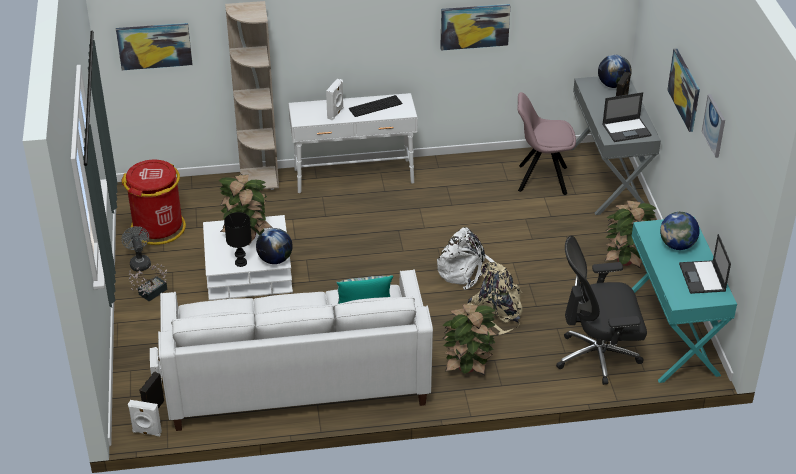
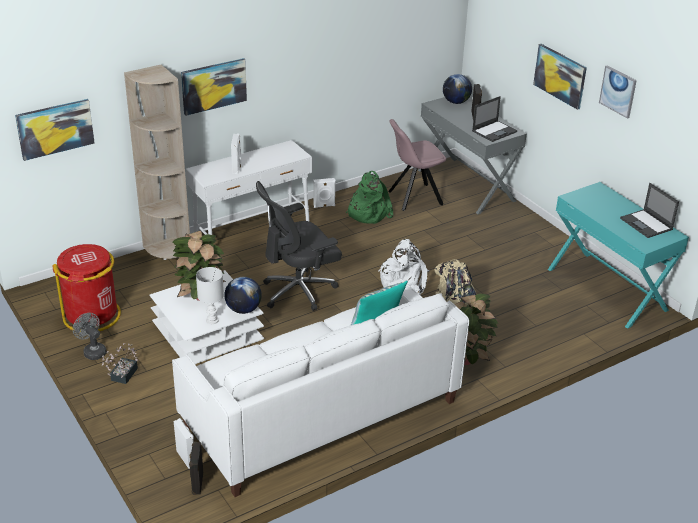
camera: 25 degrees left, 5 degrees down
white speaker [128,400,162,436] -> white speaker moved to [313,178,336,208]
black table lamp [224,212,252,267] -> white table lamp [196,267,224,324]
keyboard [349,95,402,117] -> none
picture [440,4,510,51] -> picture moved to [181,58,247,116]
office chair [556,236,647,385] -> office chair moved to [256,181,342,311]
potted plant [605,200,657,268] -> none
globe [660,212,700,250] -> none
none -> green backpack [346,171,393,224]

